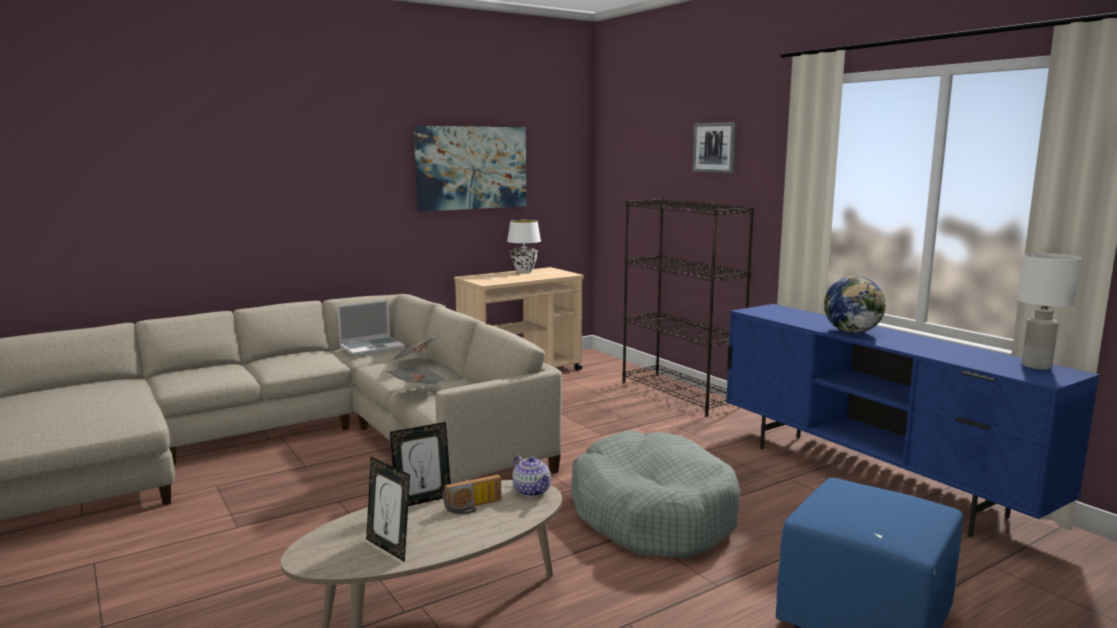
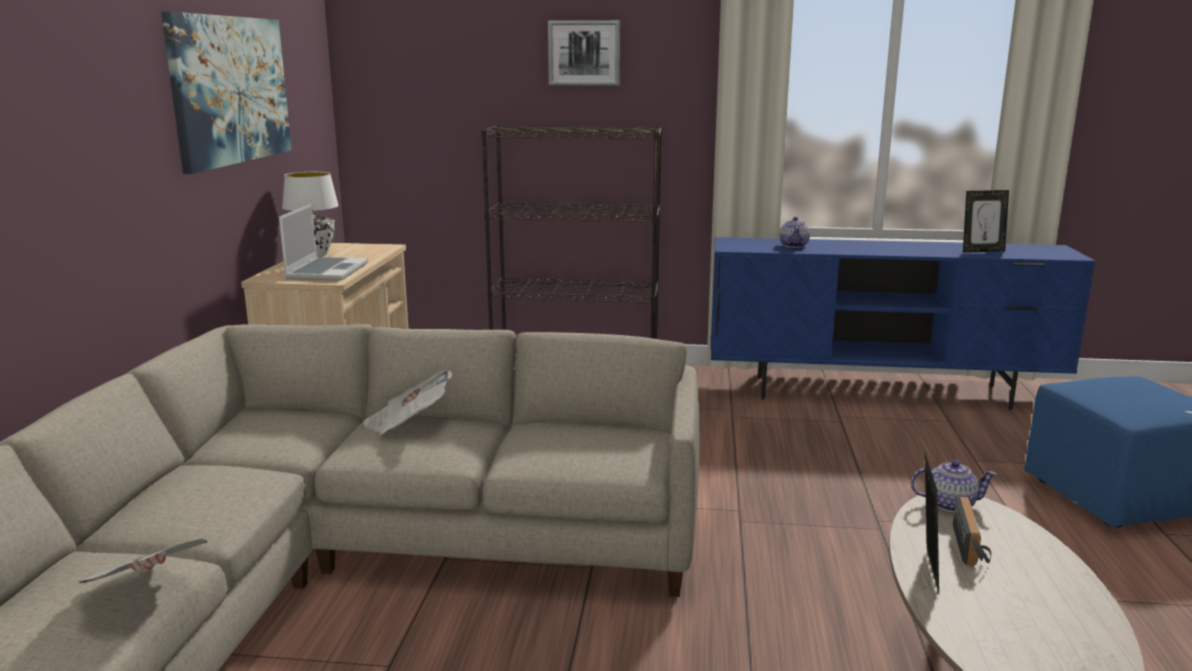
camera: 50 degrees left, 5 degrees up
laptop [337,300,405,356] -> laptop moved to [279,204,368,281]
picture frame [366,457,410,562] -> picture frame moved to [963,190,1009,253]
newspaper [387,368,444,384] -> newspaper moved to [78,539,208,583]
grey dog bed [571,430,741,559] -> none
globe [824,276,886,333] -> none
white table lamp [1017,253,1081,370] -> none
none -> teapot [779,217,810,248]

